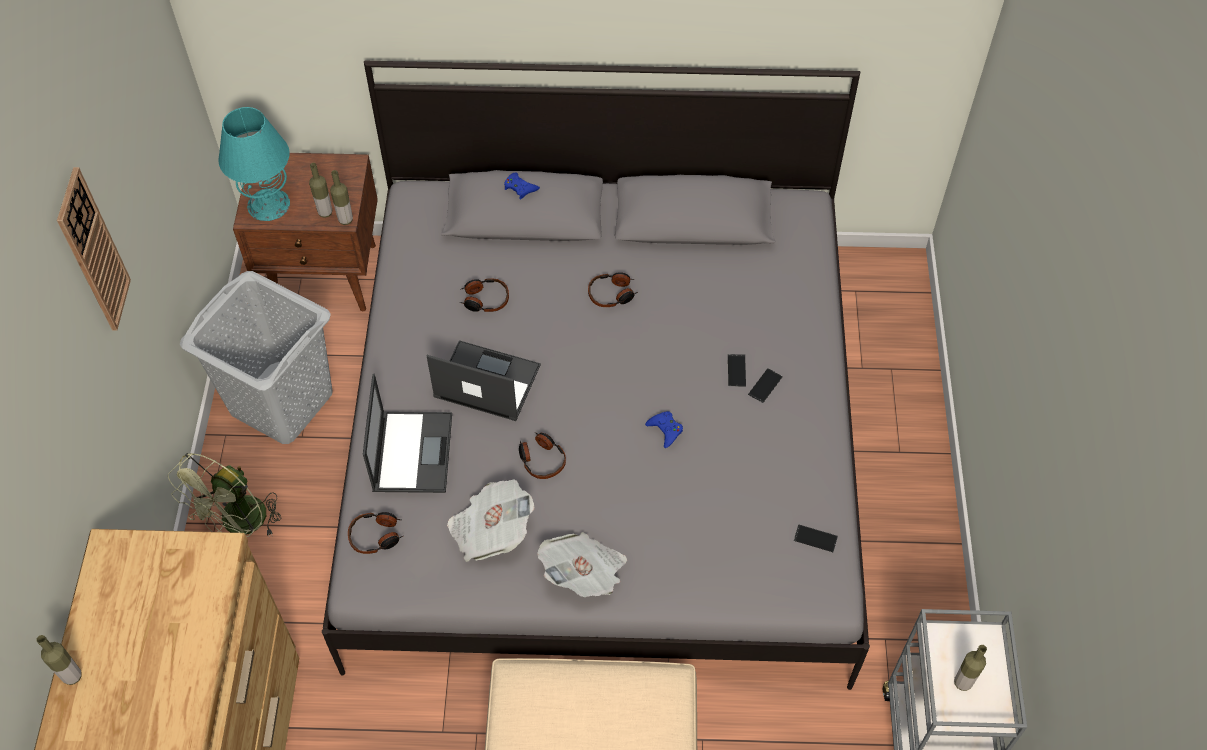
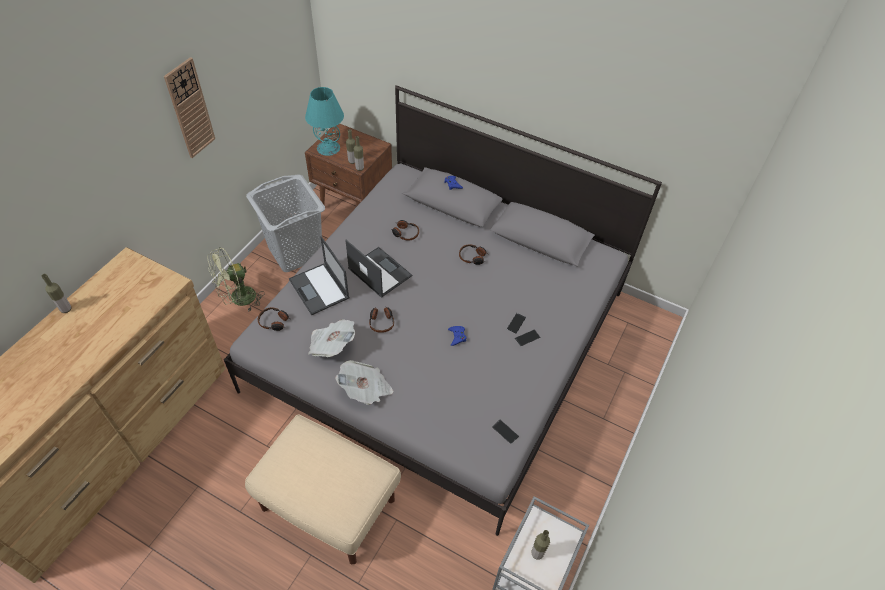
camera: 25 degrees right, 5 degrees down
laptop [363,374,452,493] -> laptop turned 120 degrees clockwise [289,236,349,315]

